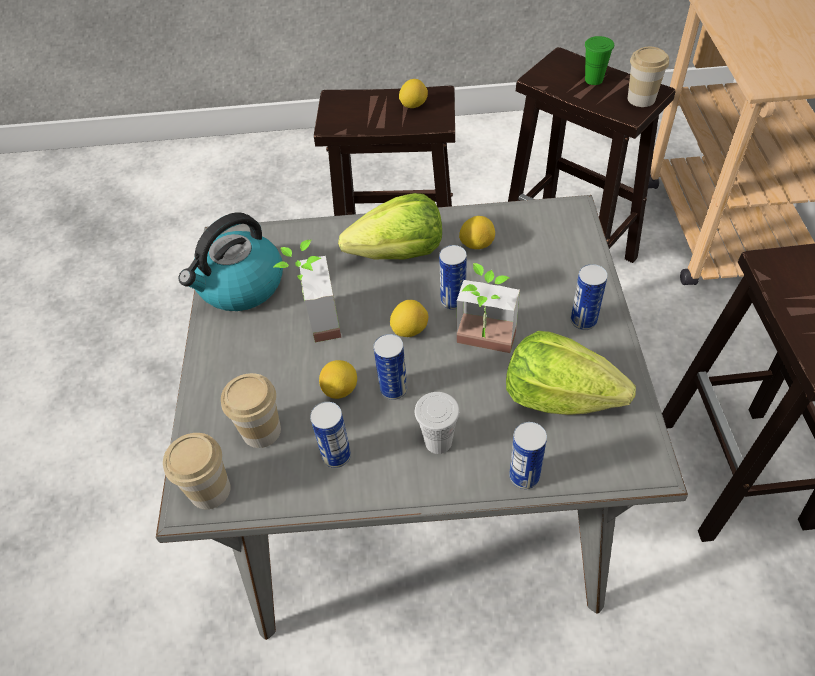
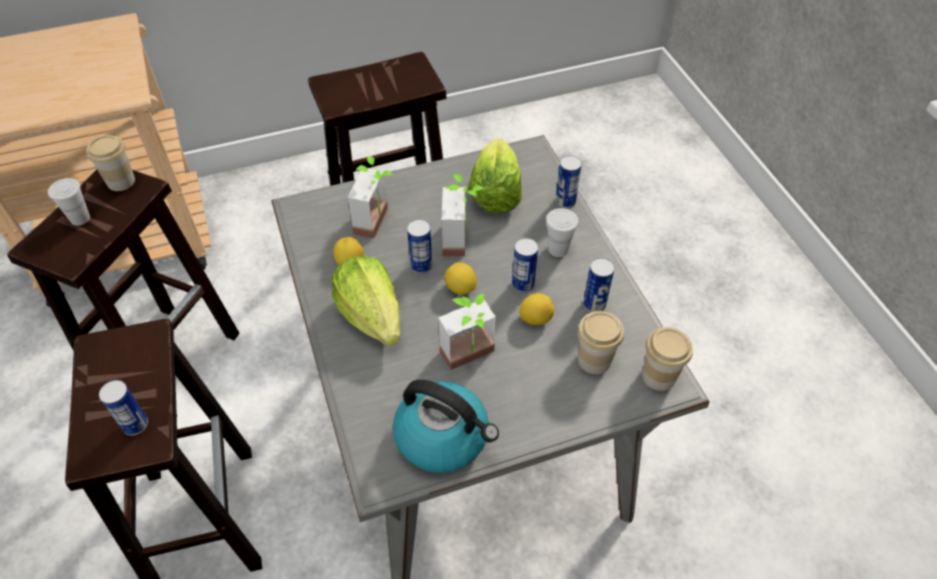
camera: 110 degrees left, 0 degrees up
lemon [399,79,428,108] -> none
can [571,264,608,330] -> can moved to [99,380,148,436]
green cup [585,36,614,85] -> white cup [48,178,90,226]
none -> potted plant [348,156,393,238]

